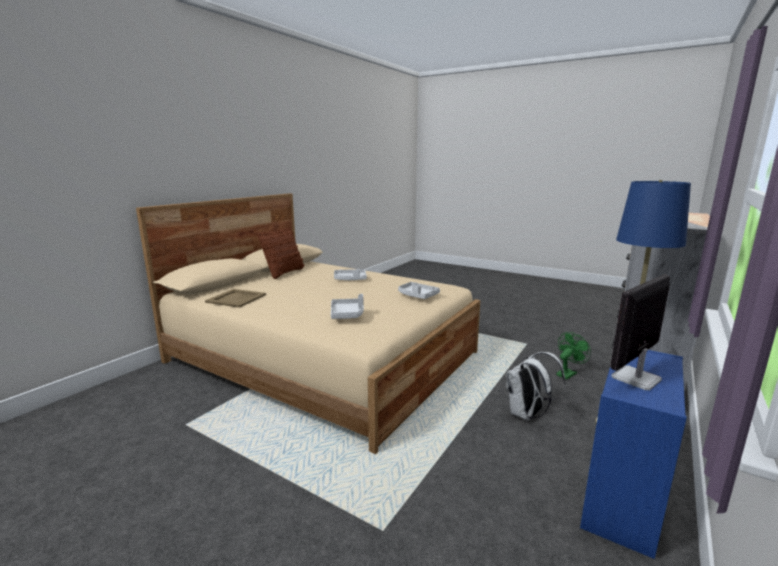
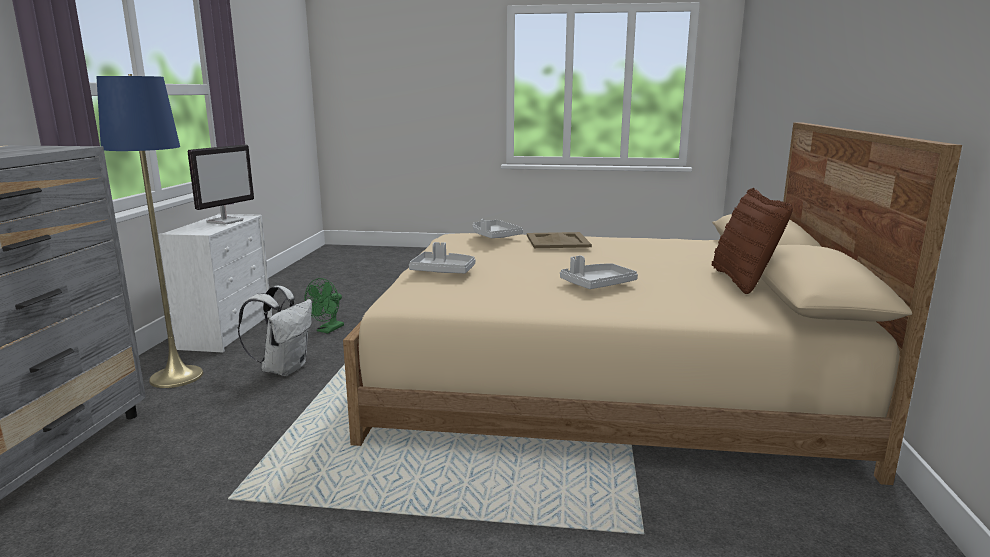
camera: 155 degrees right, 0 degrees up
beige tray [205,289,266,308] -> beige tray moved to [527,232,592,248]
green fan [556,332,591,379] -> green fan moved to [305,278,344,333]
blue dresser [580,350,687,559] -> white dresser [158,214,272,353]

